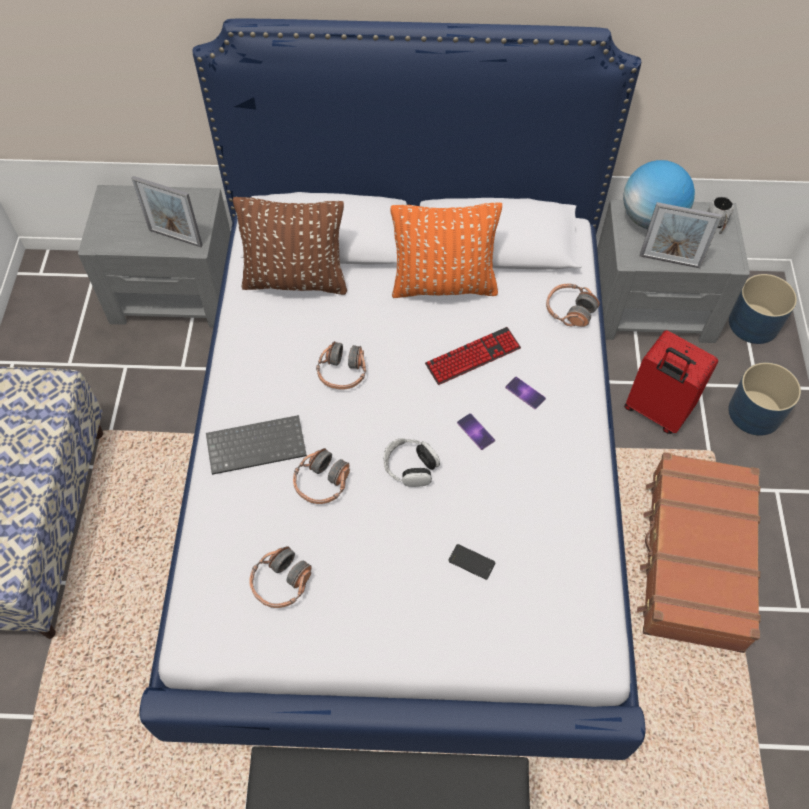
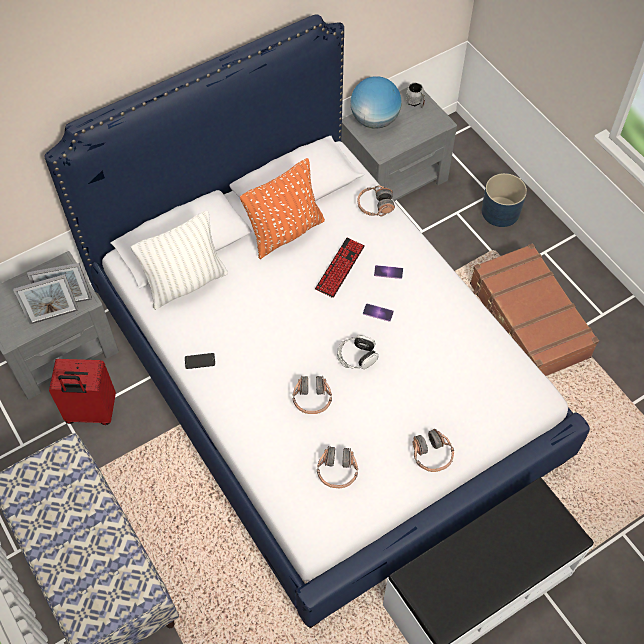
camera: 35 degrees left, 0 degrees up
keyboard [206,415,307,475] -> none
brown pillow [233,197,347,295] -> white pillow [131,210,228,310]
headphones [316,341,366,390] -> headphones moved to [413,429,454,472]
phone [448,544,495,580] -> phone moved to [185,353,215,369]
red suitcase [624,330,718,434] -> red suitcase moved to [49,359,116,425]
picture frame [640,202,722,268] -> picture frame moved to [13,274,79,324]
blue planter [729,274,797,344] -> none

